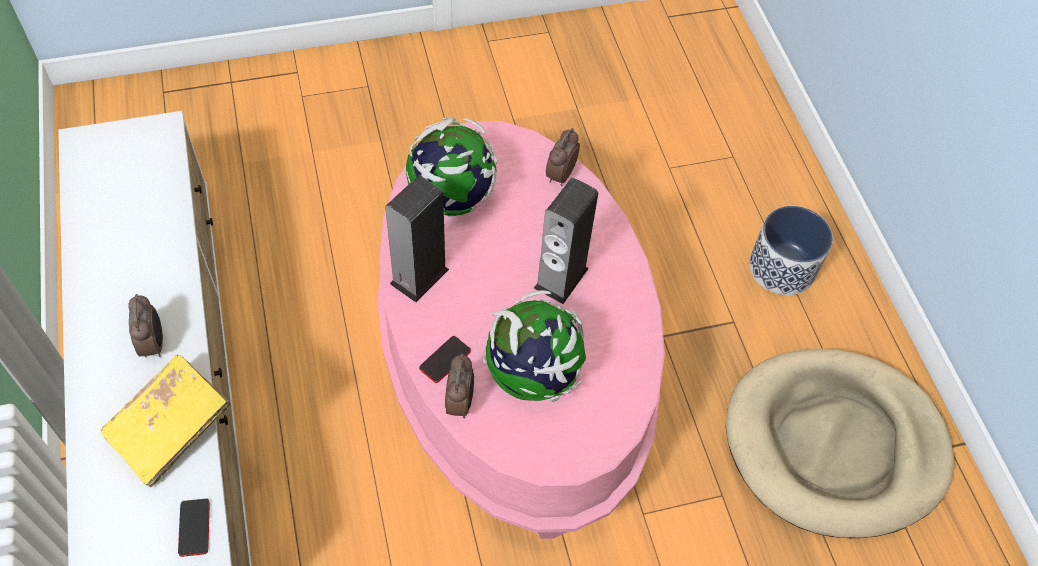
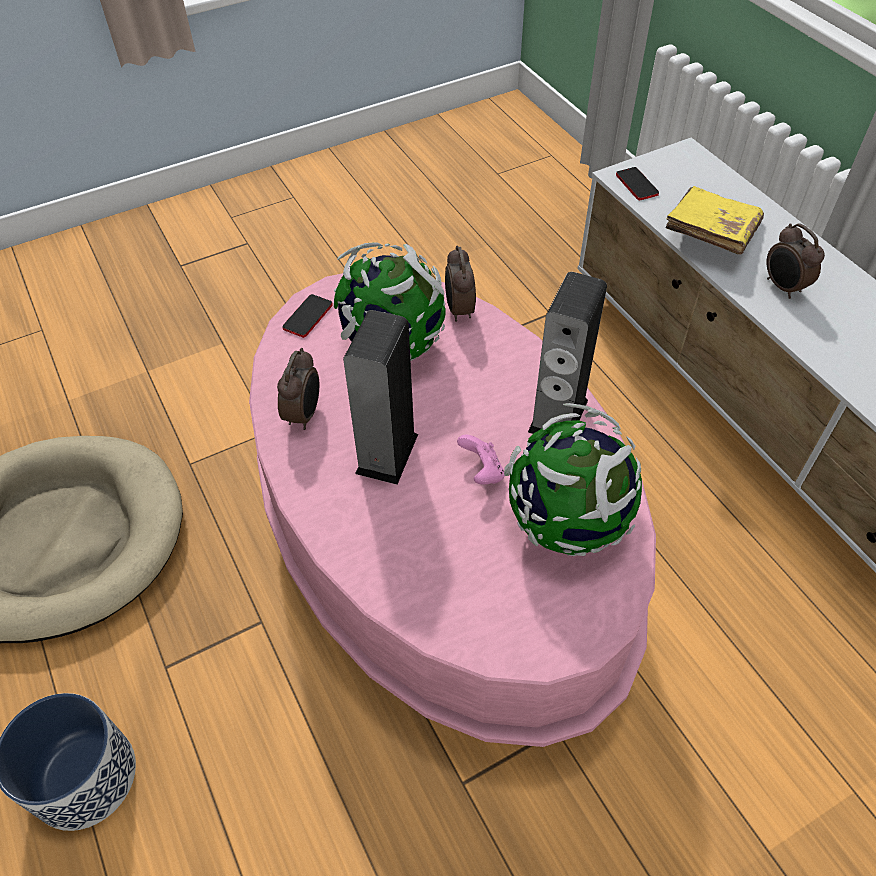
camera: 170 degrees right, 5 degrees down
phone [419,336,471,383] -> phone moved to [283,294,333,338]
alarm clock [546,128,580,186] -> alarm clock moved to [277,348,319,430]
none -> pink game controller [457,435,505,485]

